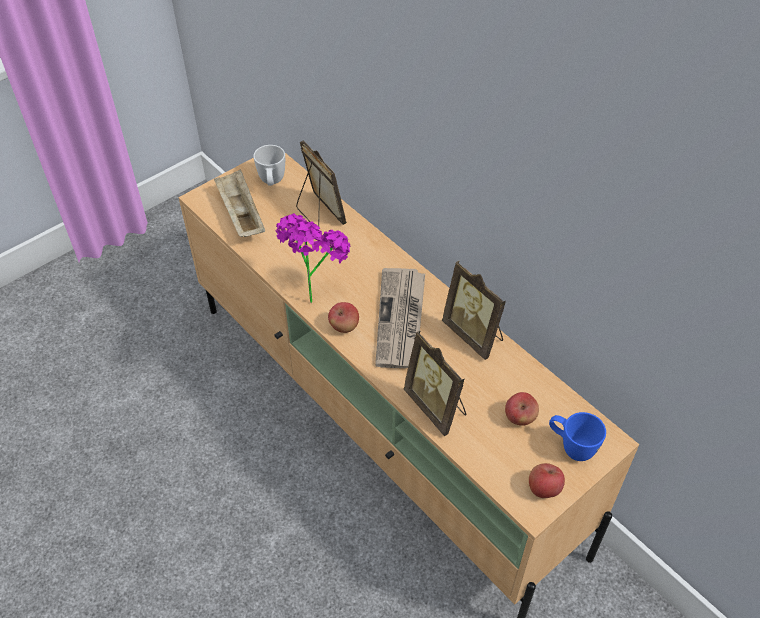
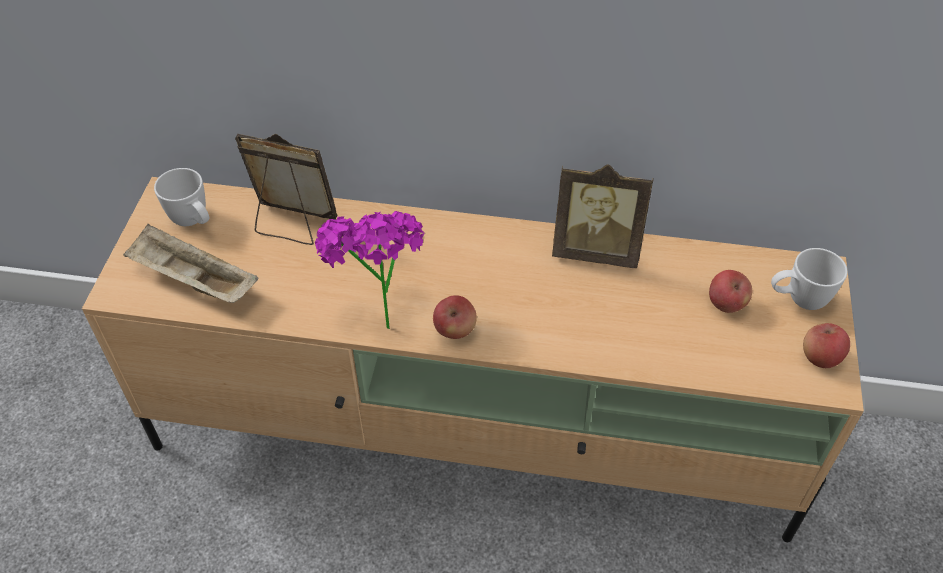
camera: 40 degrees left, 0 degrees up
newspaper [375,268,425,368] -> none
picture frame [404,331,467,436] -> none
blue mug [549,412,606,461] -> white mug [771,248,848,310]

